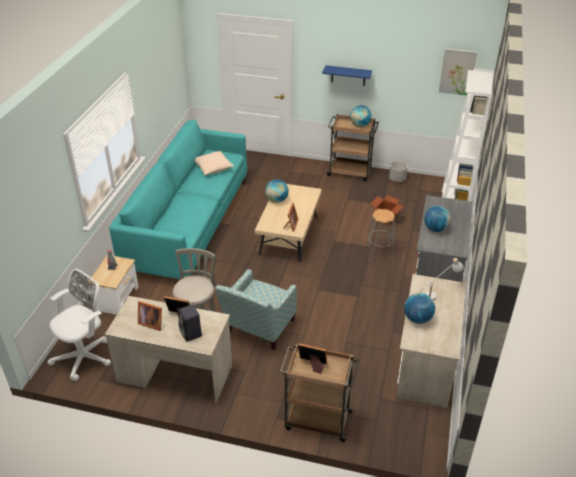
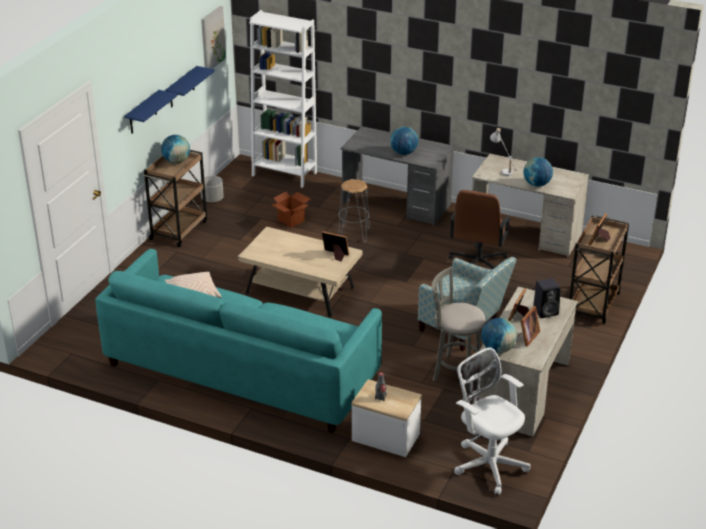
camera: 80 degrees left, 5 degrees down
globe [265,179,289,203] -> globe moved to [481,318,517,353]
none -> blue shelf [165,66,215,107]
none -> brown office chair [449,190,511,269]

